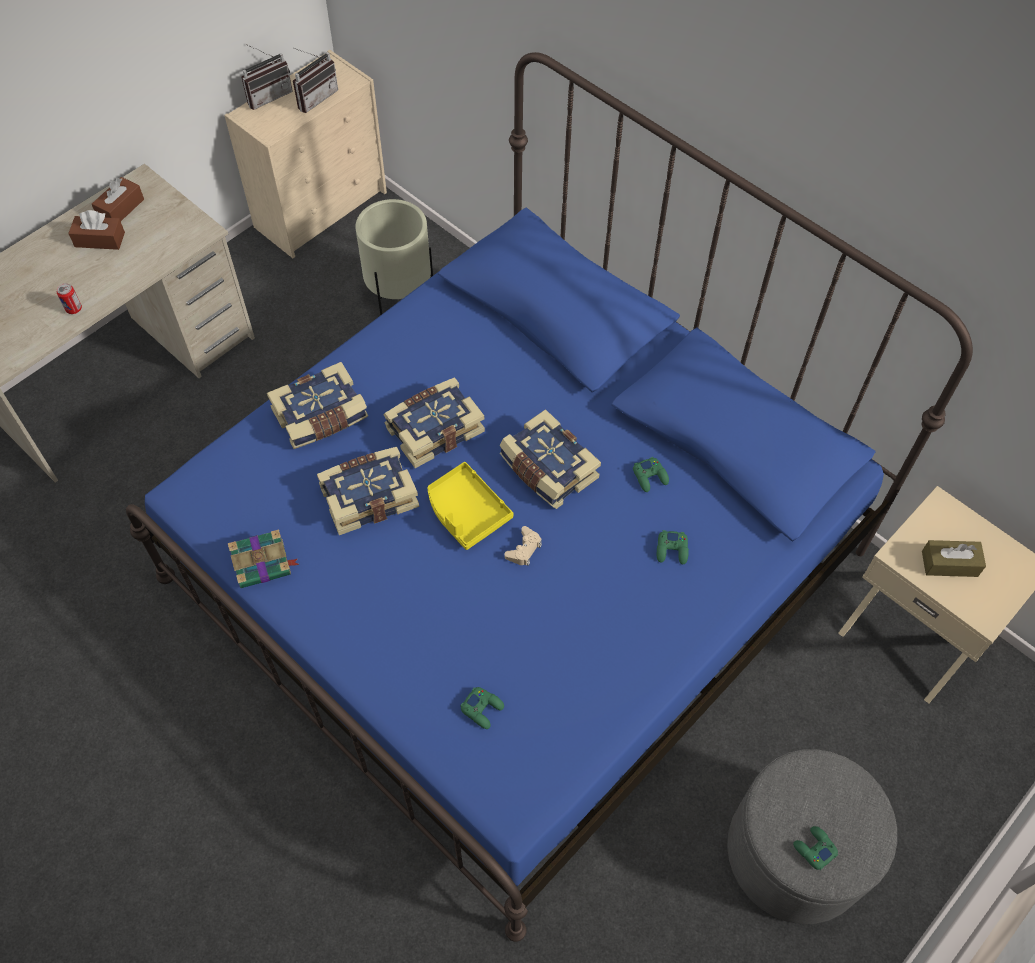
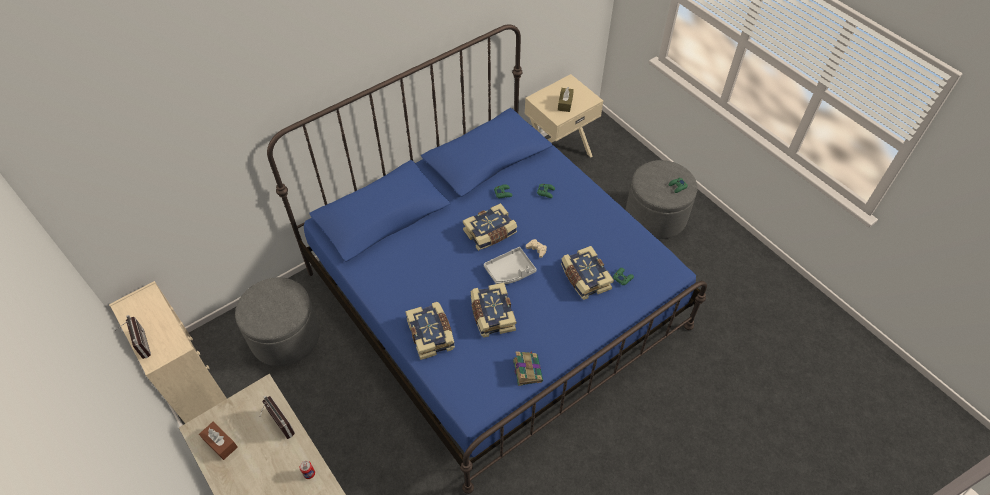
camera: 80 degrees left, 5 degrees down
brown tissue box [68,210,125,250] -> none
radio [293,48,338,113] -> radio moved to [260,396,295,439]
beige planter [355,199,433,315] -> grey ottoman [235,277,320,366]
book [383,377,485,468] -> book moved to [561,246,614,300]
yellow tray [427,462,513,550] -> grey tray [484,247,537,284]

